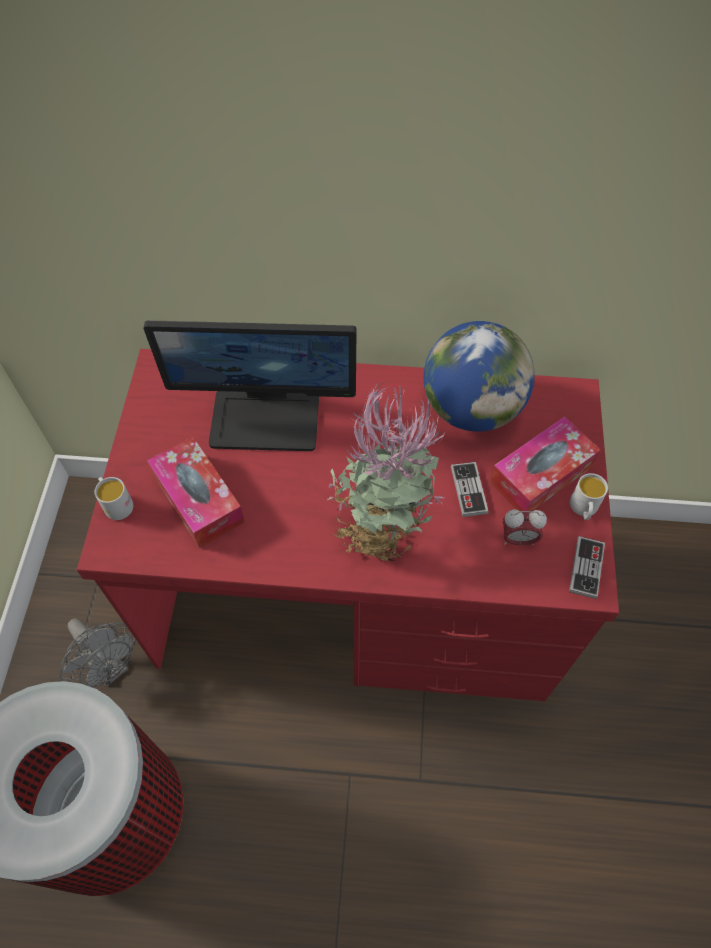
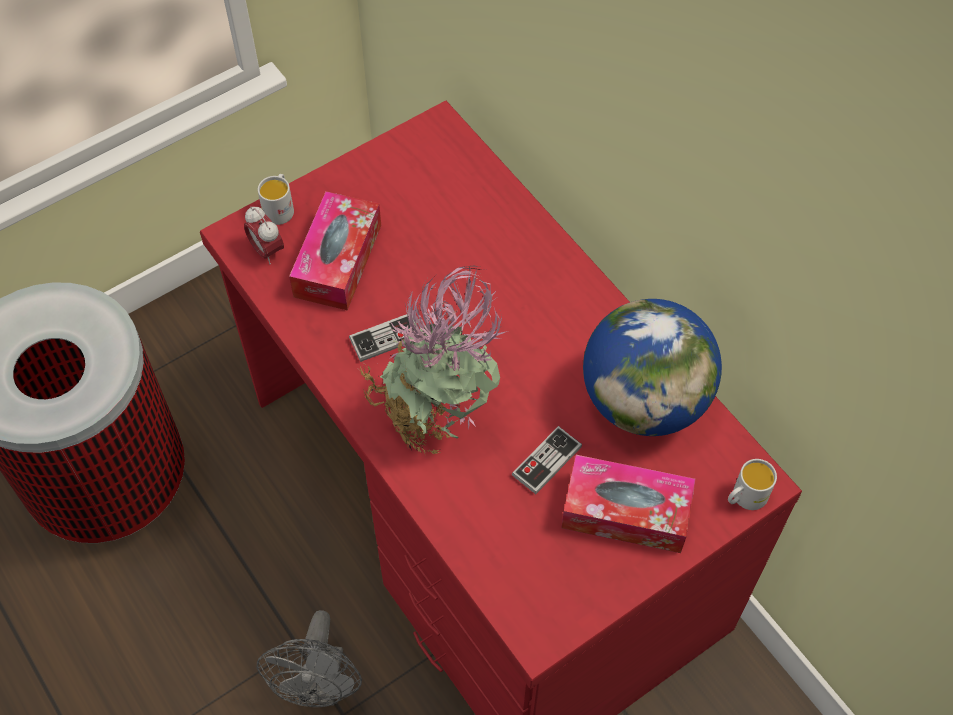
camera: 50 degrees right, 0 degrees up
grey fan [60,618,135,687] -> grey fan moved to [257,610,362,707]
monitor [144,320,357,451] -> none
alarm clock [502,510,547,545] -> alarm clock moved to [244,206,284,264]
game controller [569,536,605,599] -> game controller moved to [349,314,416,362]
white mug [570,473,608,520] -> white mug moved to [728,459,777,510]

